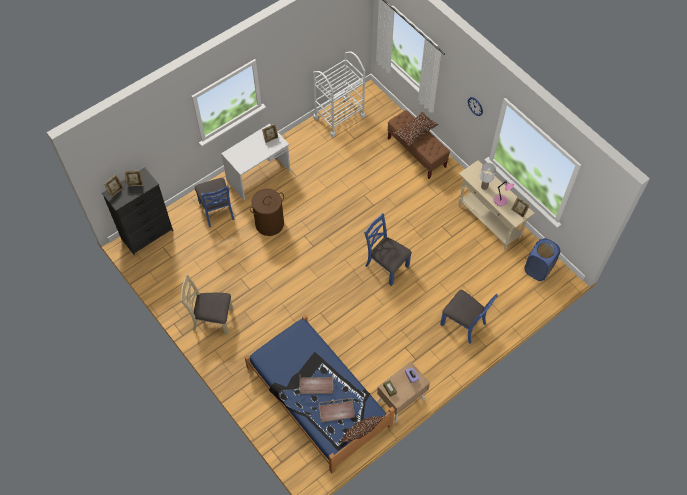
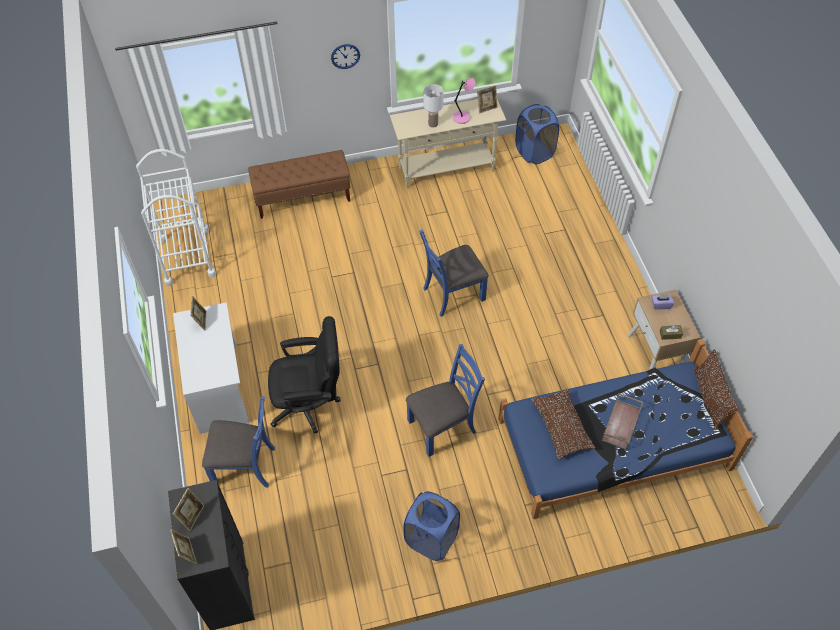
camera: 65 degrees left, 5 degrees down
beige chair [180,274,233,335] -> blue laundry basket [403,491,460,561]
brown laundry basket [250,189,284,236] -> black office chair [268,316,341,434]
brown tray [318,398,355,422] -> none
brown pillow [394,112,438,146] -> brown pillow moved to [532,389,595,460]
blue chair [440,290,498,344] -> blue chair moved to [406,344,485,457]

